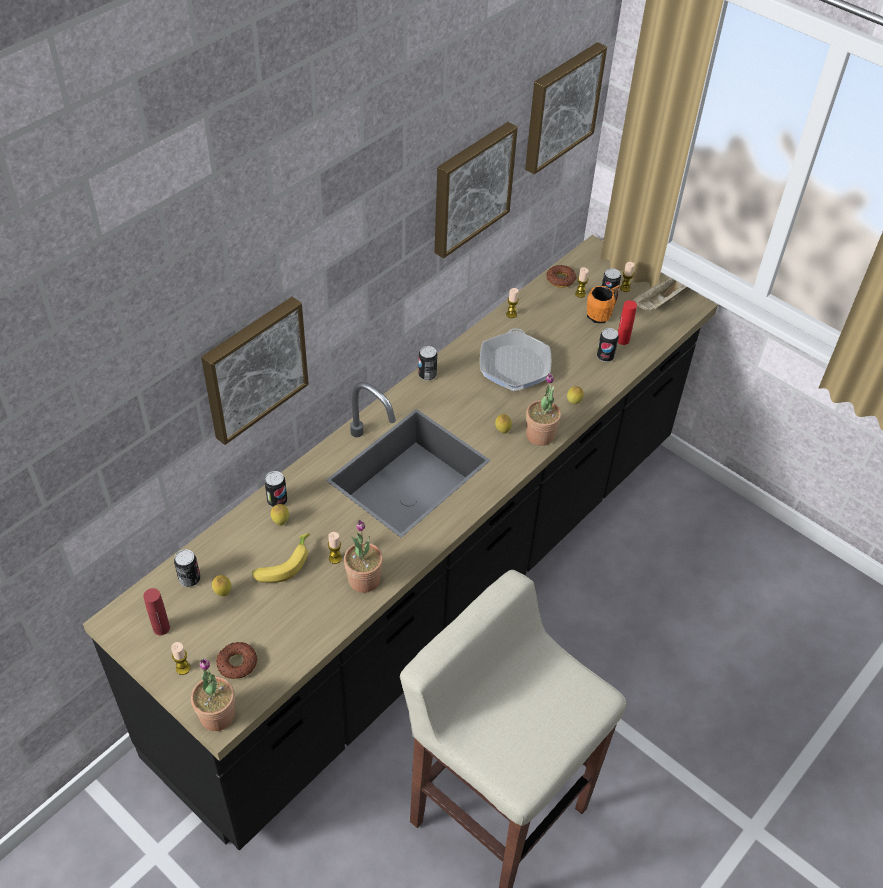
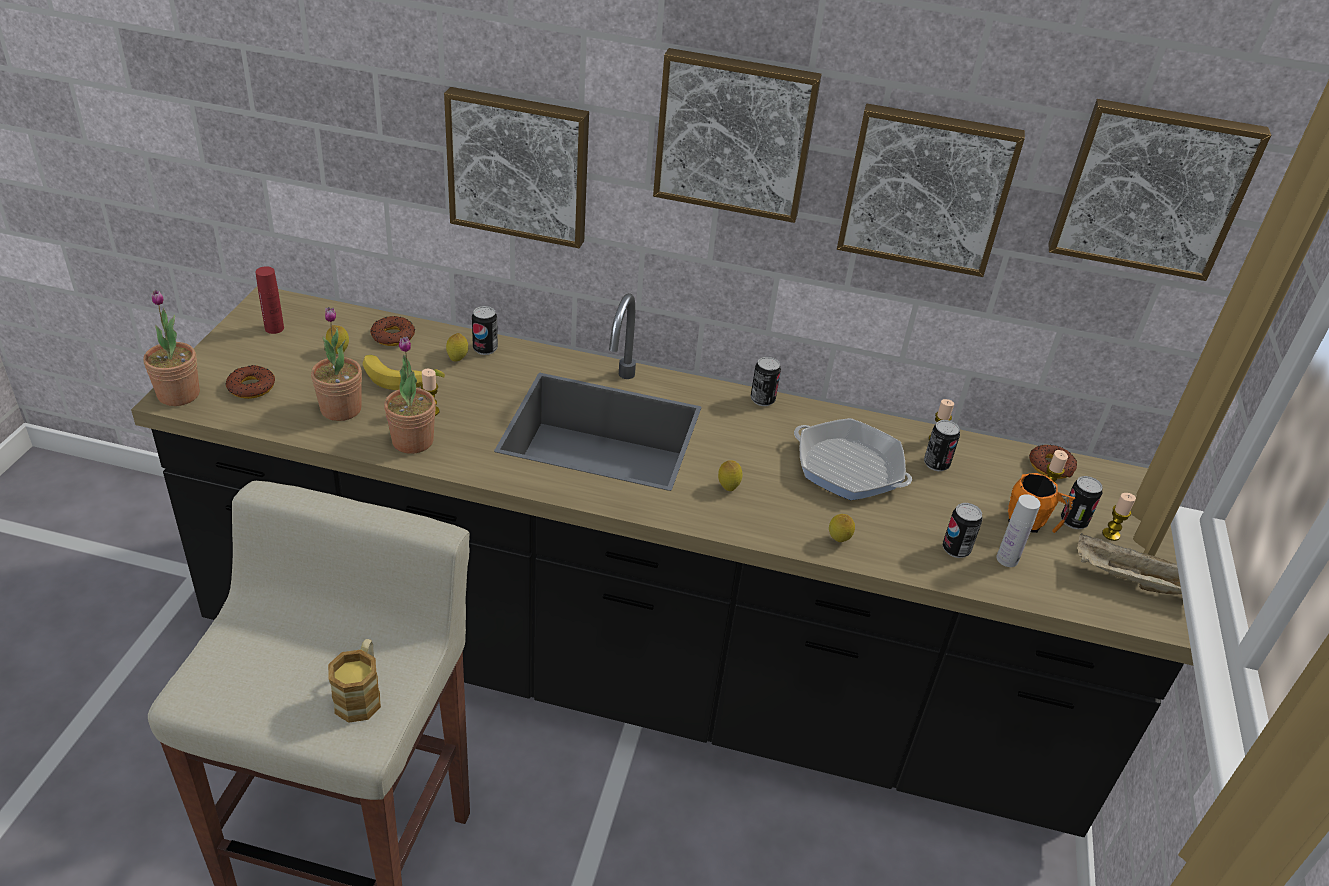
camera: 60 degrees right, 10 degrees down
candle [171,642,190,675] -> none
can [174,549,200,587] -> can moved to [924,420,960,471]
frying pan [480,328,551,391] -> frying pan turned 120 degrees counterclockwise [794,418,912,500]
potted plant [526,373,561,446] -> potted plant moved to [311,307,362,421]
red bottle [618,300,637,345] -> white bottle [996,494,1040,567]
none -> mug [328,639,381,723]
none -> donut [370,316,415,346]
none -> picture [653,48,822,223]

